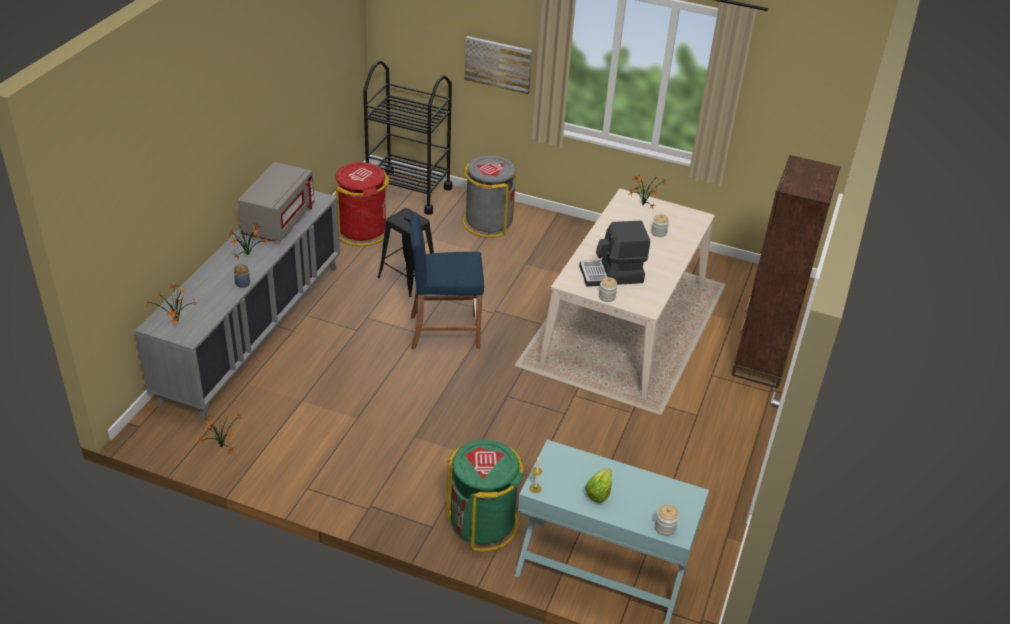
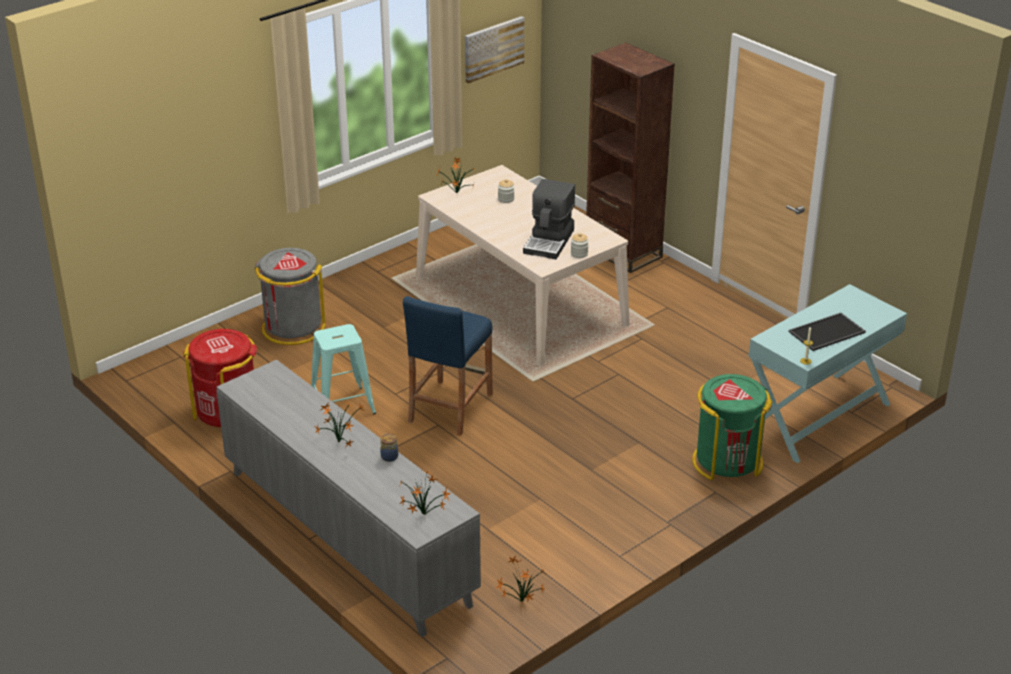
camera: 60 degrees left, 5 degrees down
grey microwave [238,162,314,242] -> none
black cart [363,61,452,215] -> none
black stool [378,208,434,297] -> turquoise stool [311,324,376,414]
picture [465,36,533,95] -> picture moved to [465,16,524,84]
lettuce [585,468,612,503] -> tray [789,313,866,351]
jar [655,505,679,536] -> none

